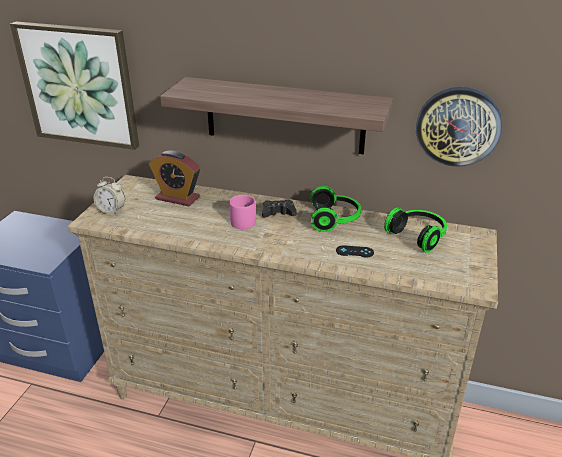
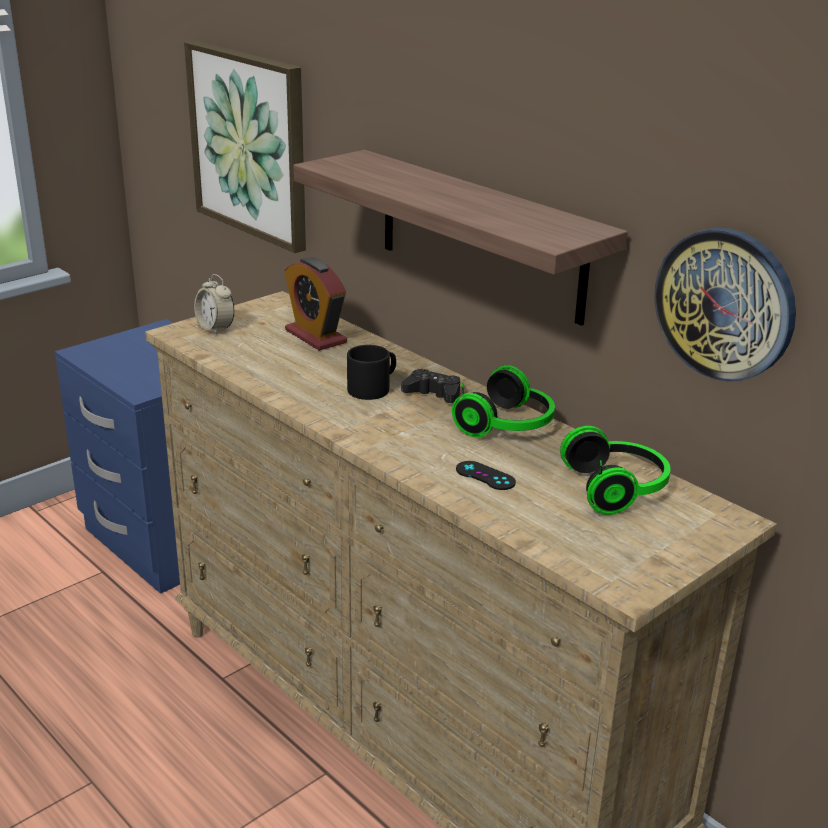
camera: 30 degrees right, 5 degrees down
pink mug [229,195,256,229] -> black mug [347,345,396,400]

